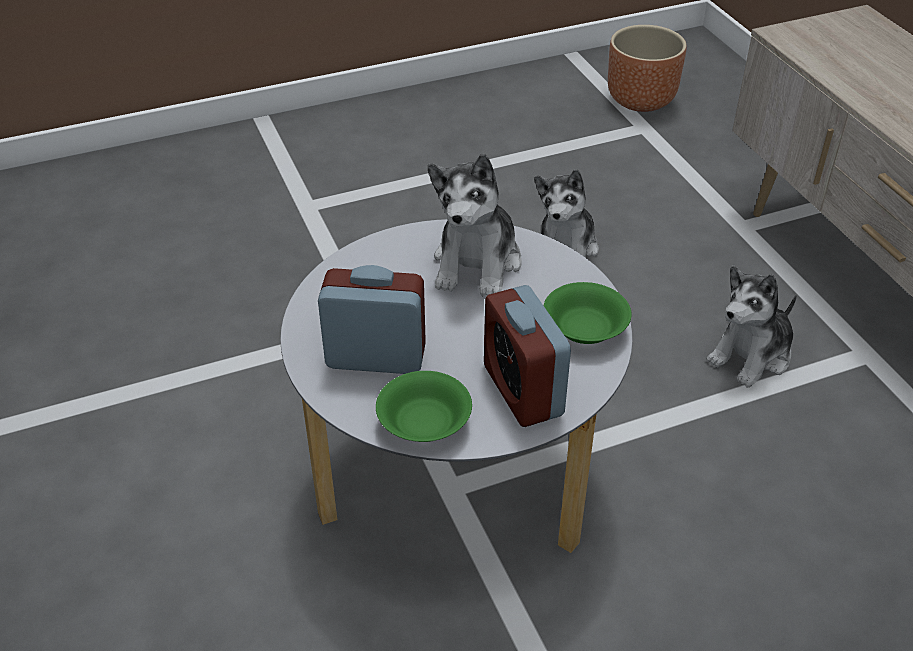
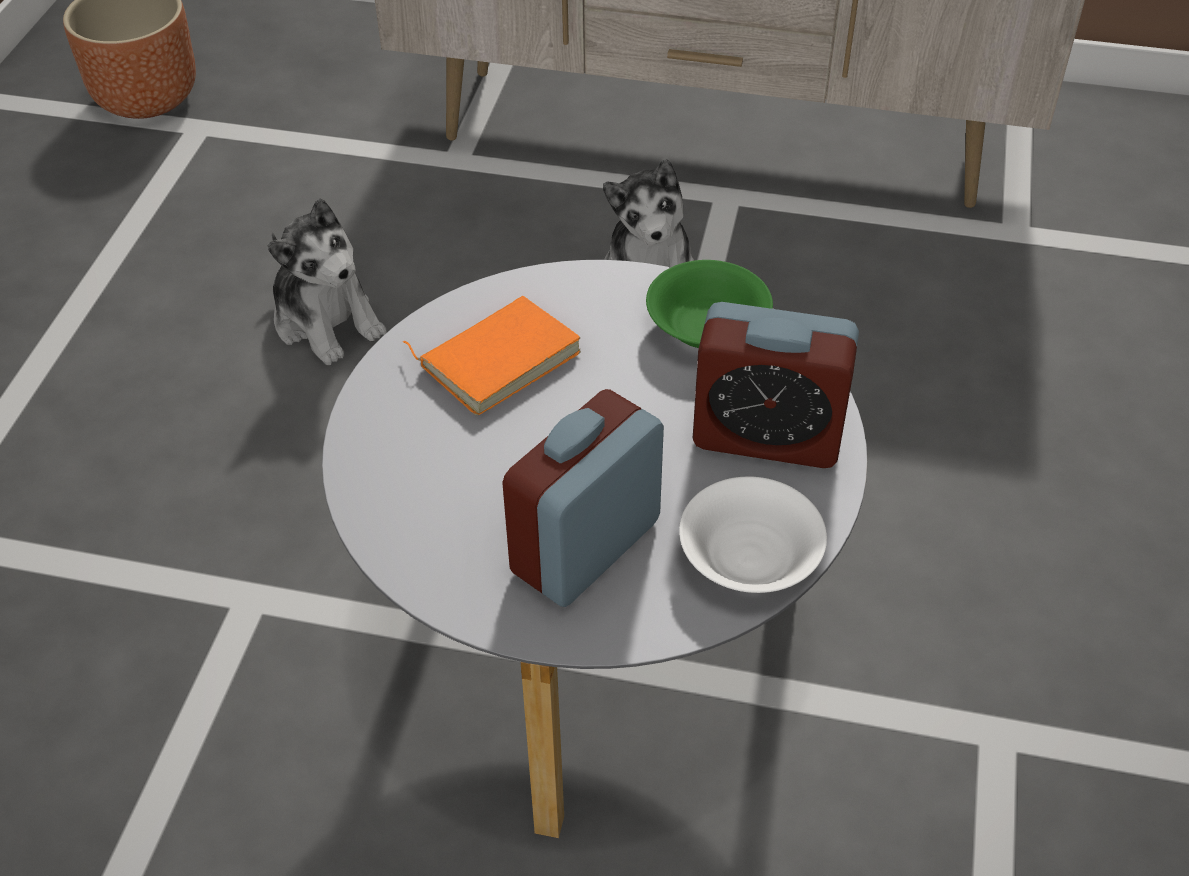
camera: 55 degrees left, 5 degrees up
green bowl [376,371,472,442] -> white bowl [679,477,827,593]
plush toy [428,154,522,296] -> orange book [403,296,581,415]

